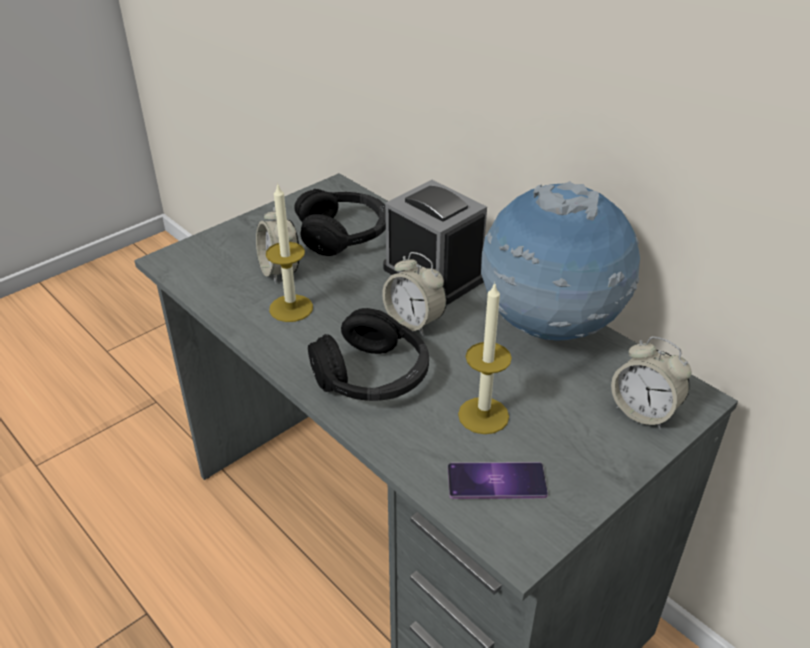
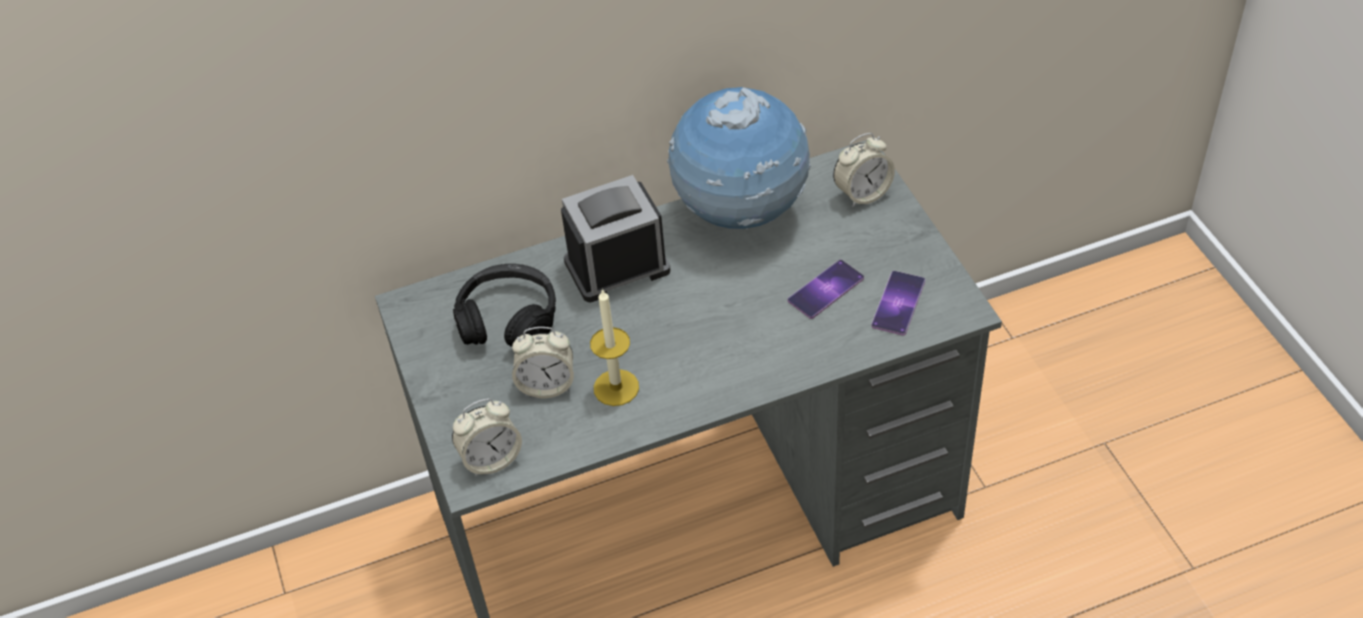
camera: 65 degrees left, 10 degrees up
black headphones [308,308,429,401] -> none
alarm clock [382,252,447,336] -> alarm clock moved to [452,398,522,477]
candle [458,282,512,434] -> phone [788,259,864,319]

